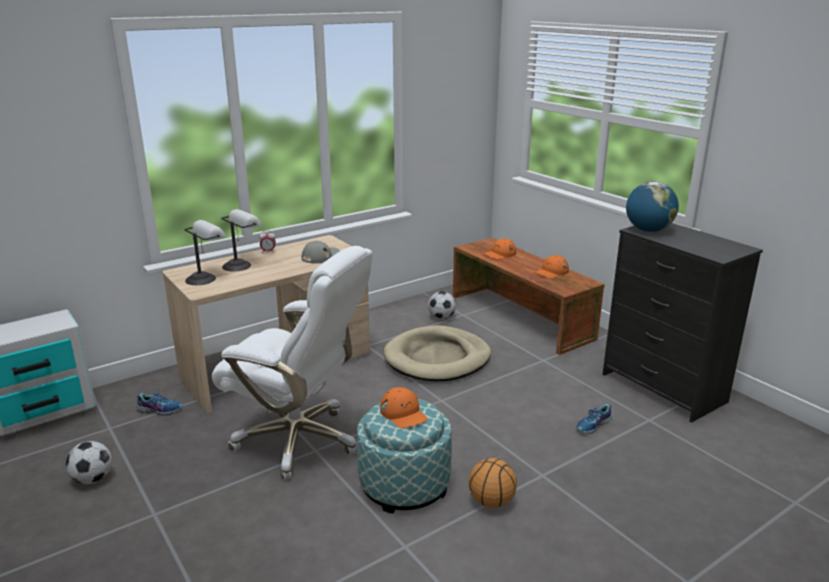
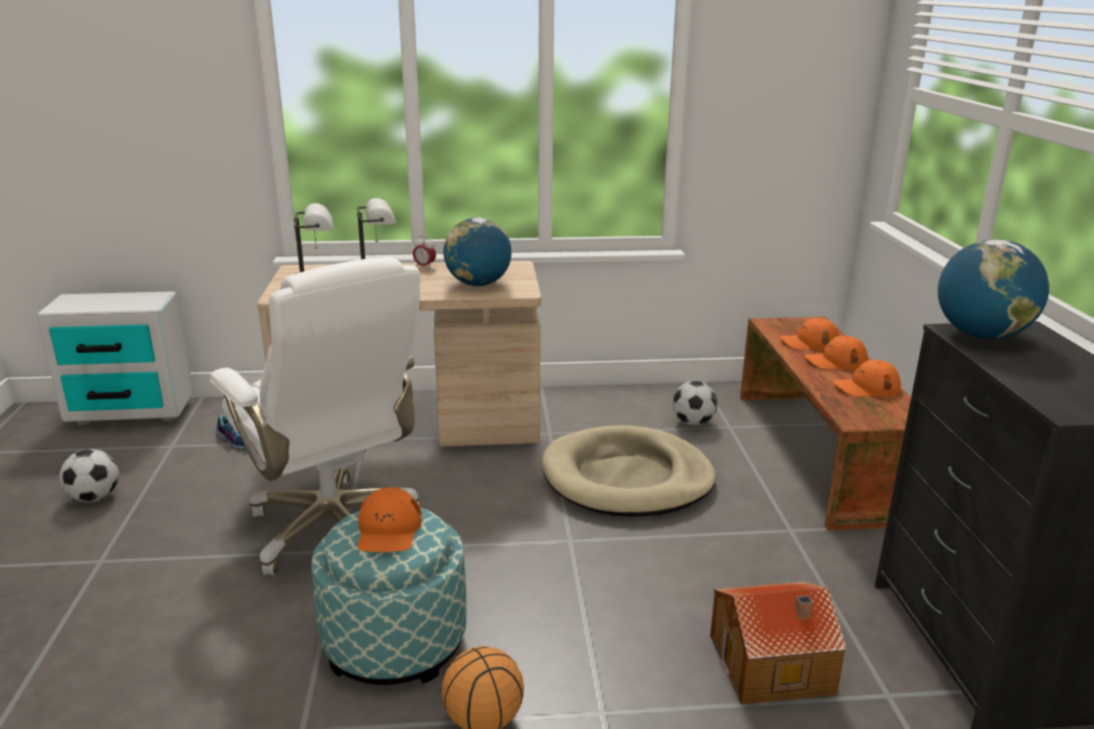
camera: 30 degrees right, 0 degrees up
grey cap [302,241,340,264] -> globe [443,218,512,286]
shoe [576,404,612,434] -> toy house [710,582,847,705]
none -> orange cap [805,336,868,369]

